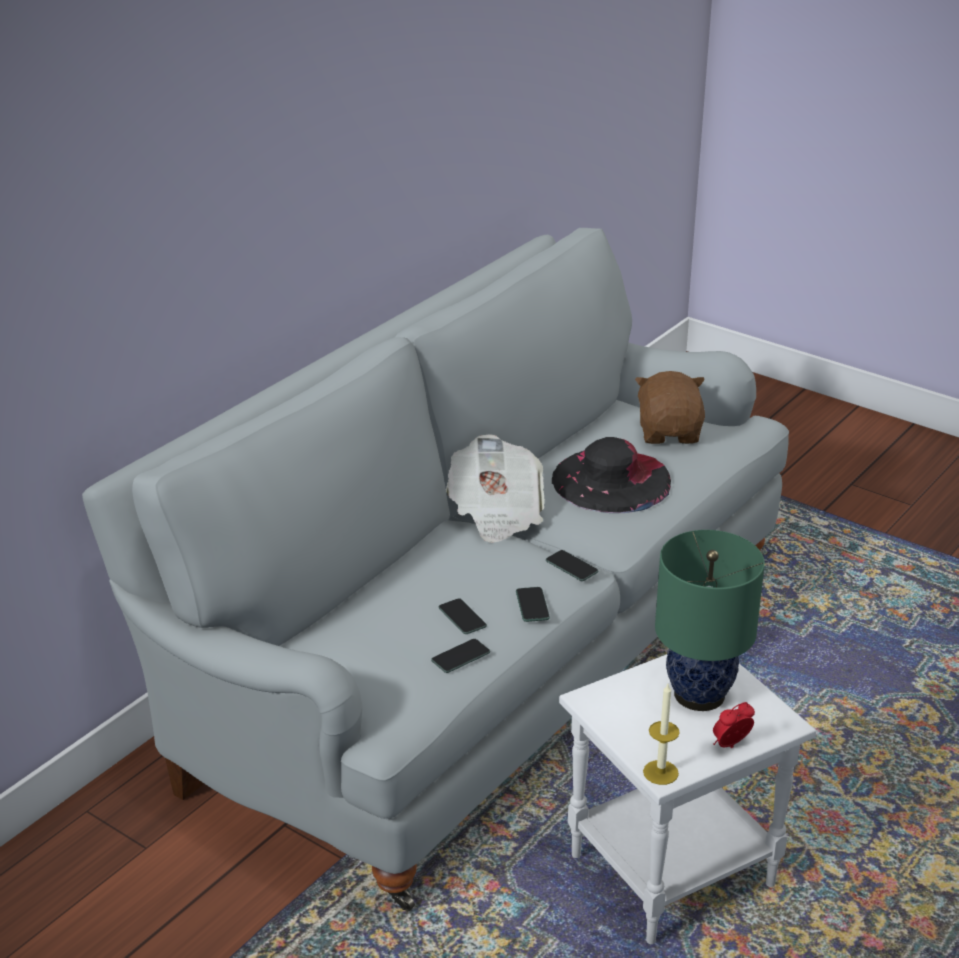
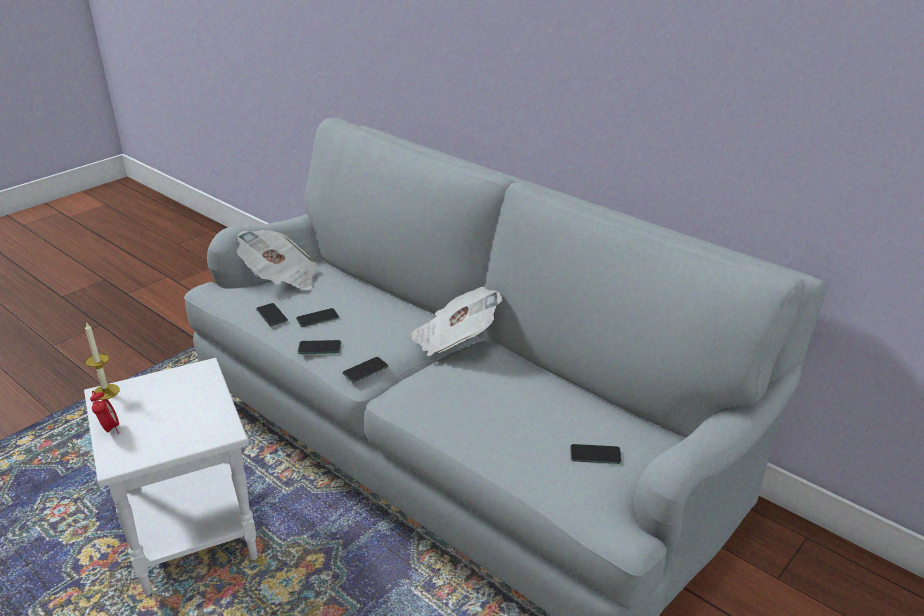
camera: 95 degrees right, 0 degrees up
black hat [552,437,671,513] -> none
brown plush toy [635,371,705,444] -> phone [570,444,622,464]
green table lamp [655,530,765,711] -> none
none -> newspaper [237,230,317,290]

